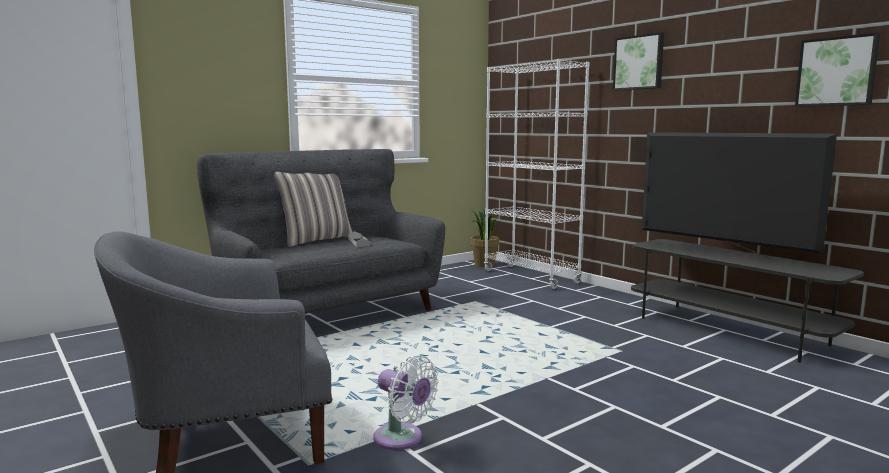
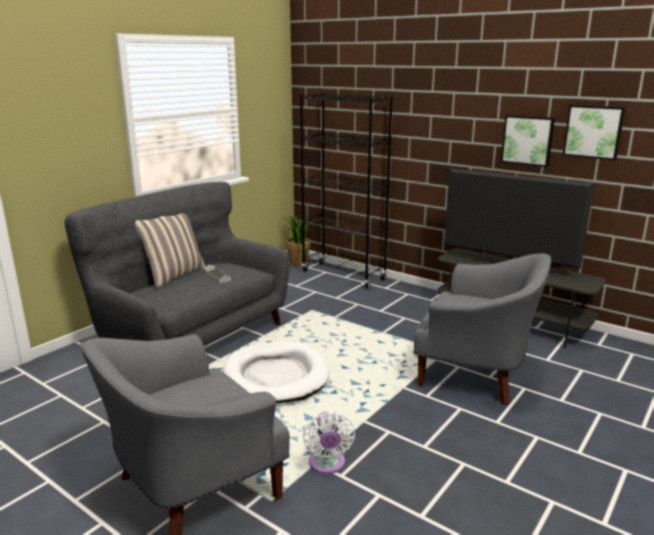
camera: 15 degrees left, 10 degrees up
white fan [373,355,439,450] -> white fan turned 60 degrees clockwise [303,412,355,474]
white bookcase [484,59,589,289] -> black bookcase [300,93,393,289]
picture [613,32,664,91] -> picture moved to [501,115,555,167]
none -> white dog bed [223,342,330,403]
none -> grey armchair [413,253,551,405]

